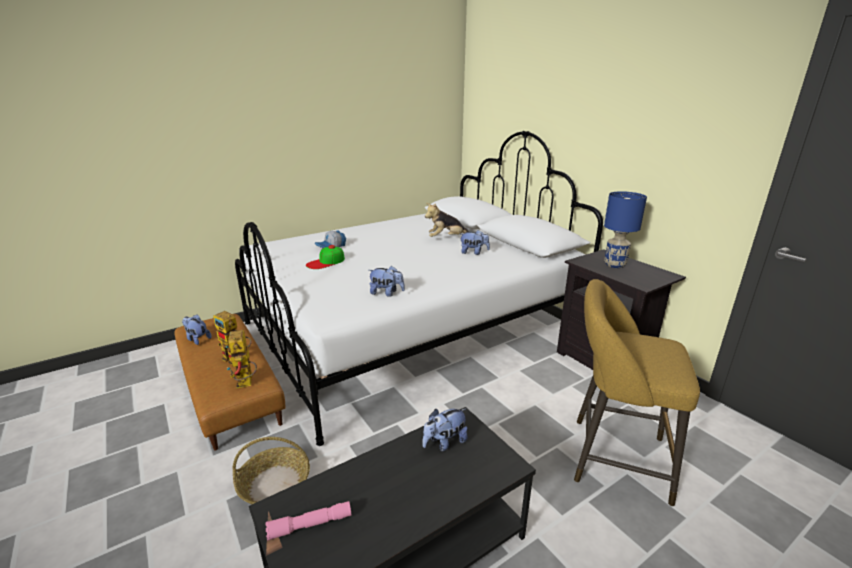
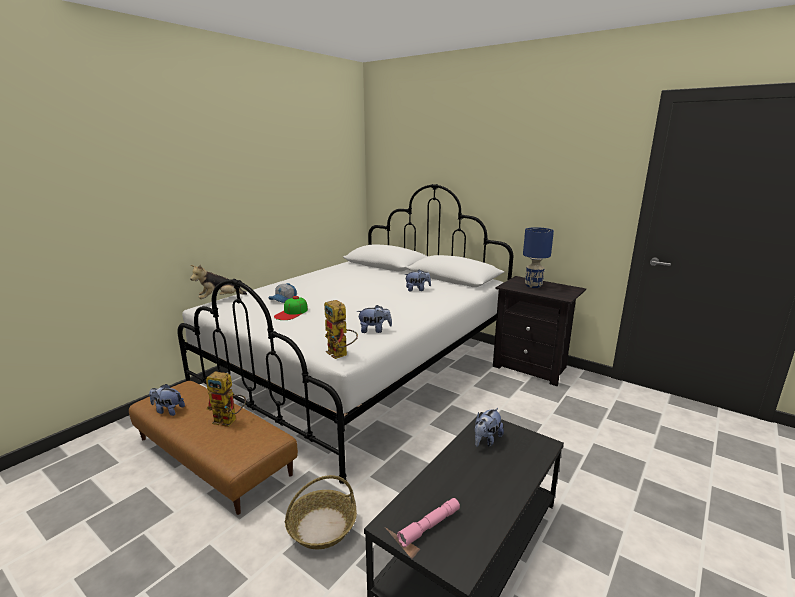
camera: 20 degrees left, 5 degrees down
toy robot [227,330,257,388] -> toy robot moved to [324,300,358,359]
plush toy [425,203,468,237] -> plush toy moved to [190,265,247,299]
yellow stool [574,279,700,507] -> none

